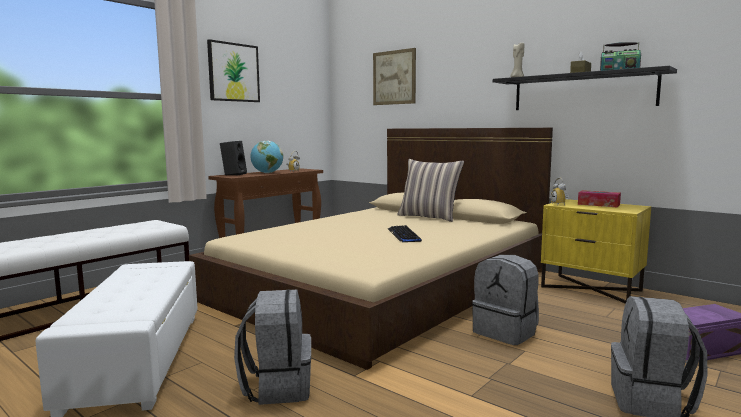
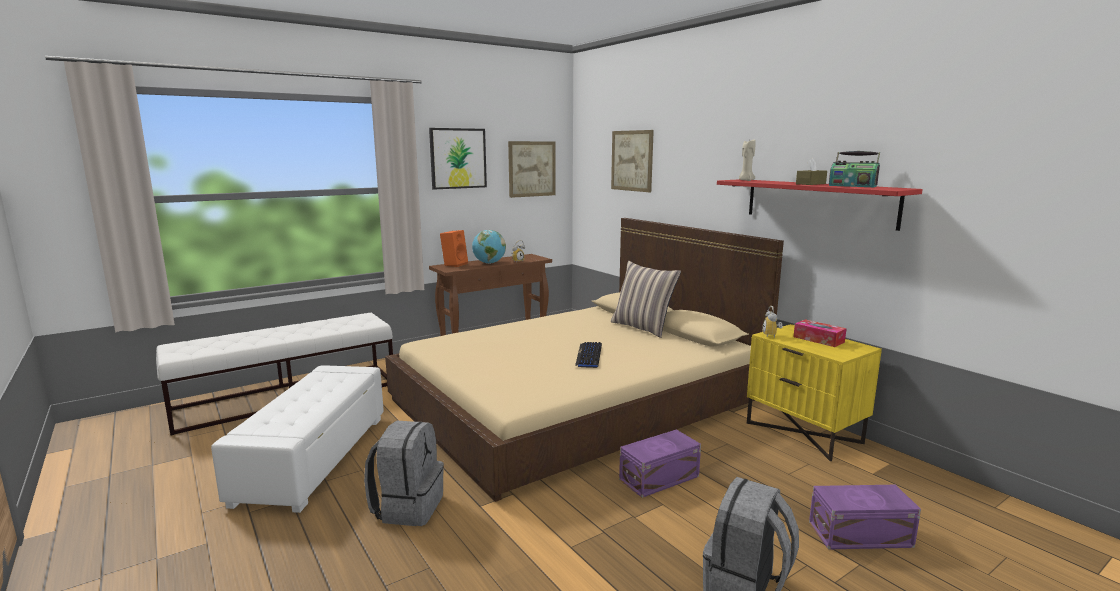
camera: 15 degrees right, 5 degrees up
black speaker [220,141,247,176] -> orange speaker [440,230,468,267]
grey backpack [472,255,539,345] -> purple storage box [619,429,701,498]
black shelf [493,66,677,110] -> red shelf [717,180,923,231]
none -> picture [508,141,556,198]

